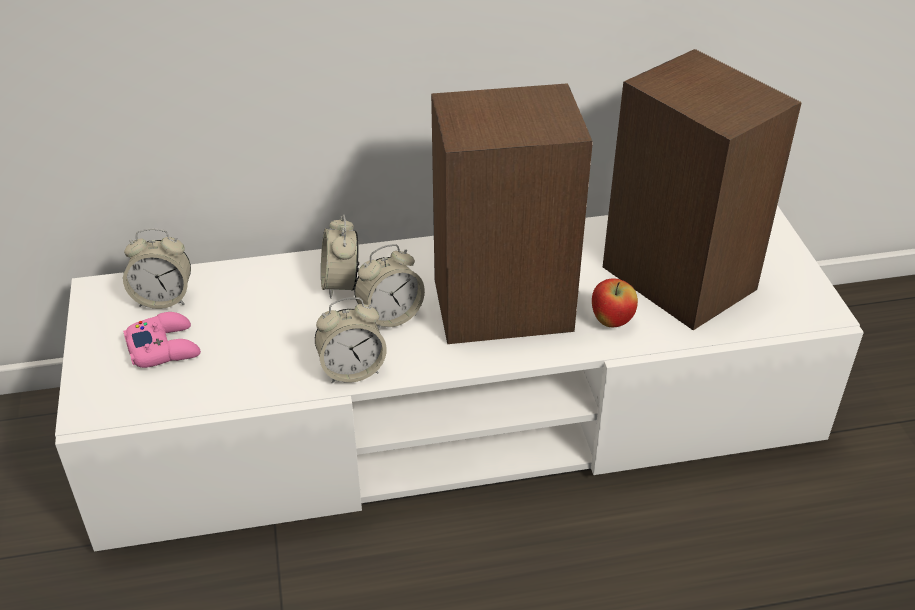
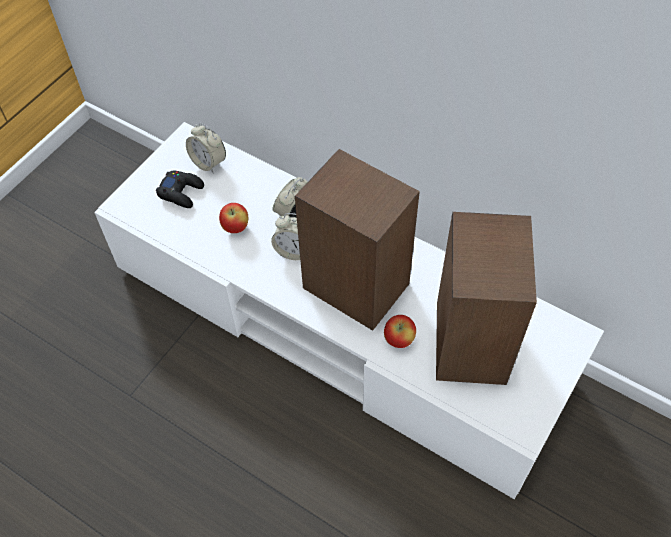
camera: 45 degrees right, 15 degrees up
pink game controller [123,312,201,368] -> black game controller [156,171,204,208]
alarm clock [315,297,387,384] -> none
none -> apple [219,203,248,233]

